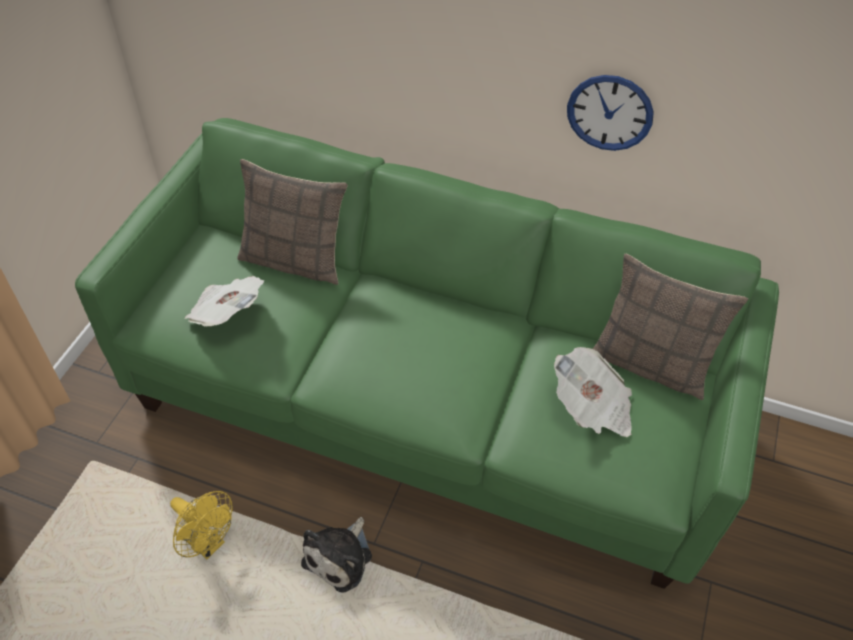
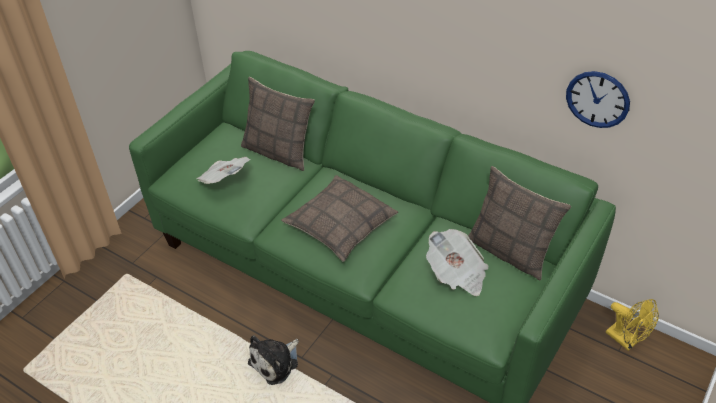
camera: 15 degrees right, 5 degrees down
yellow fan [170,491,233,559] -> yellow fan moved to [606,299,659,351]
wall clock [567,75,654,151] -> wall clock moved to [566,71,630,128]
none -> pillow [281,175,398,262]

